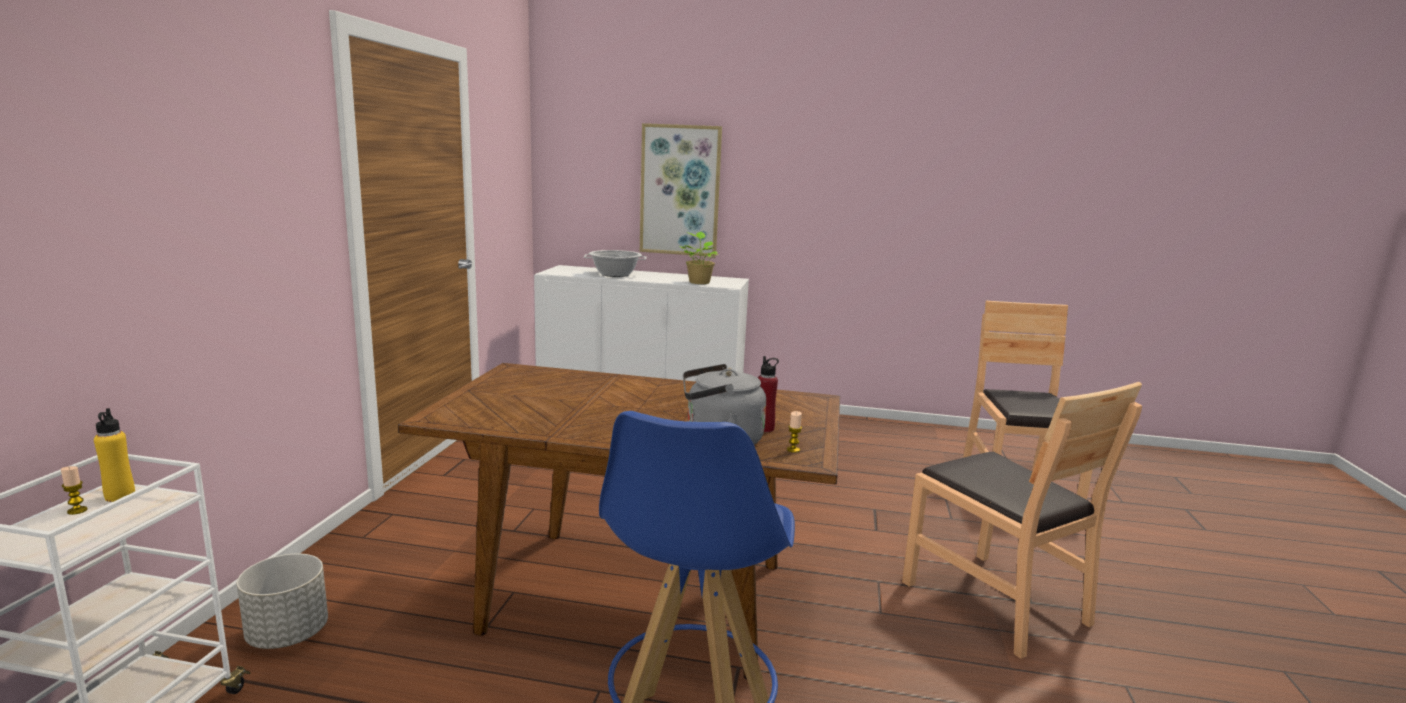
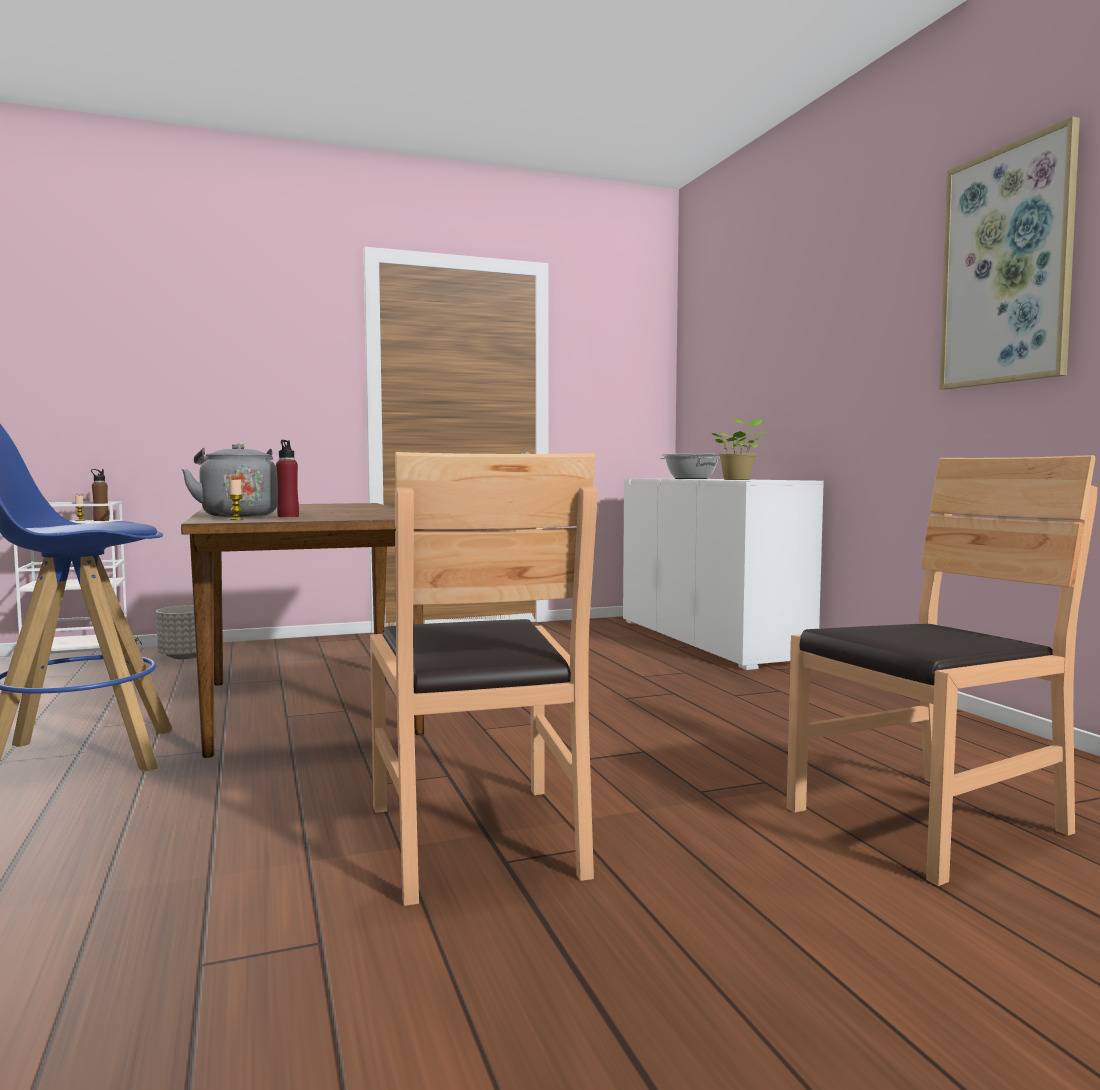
camera: 60 degrees right, 10 degrees down
yellow bottle [94,408,135,502] -> brown bottle [91,469,109,521]
picture [640,123,722,257] -> picture moved to [939,117,1080,390]
brown chair [902,382,1142,659] -> brown chair turned 45 degrees counterclockwise [370,452,597,906]

